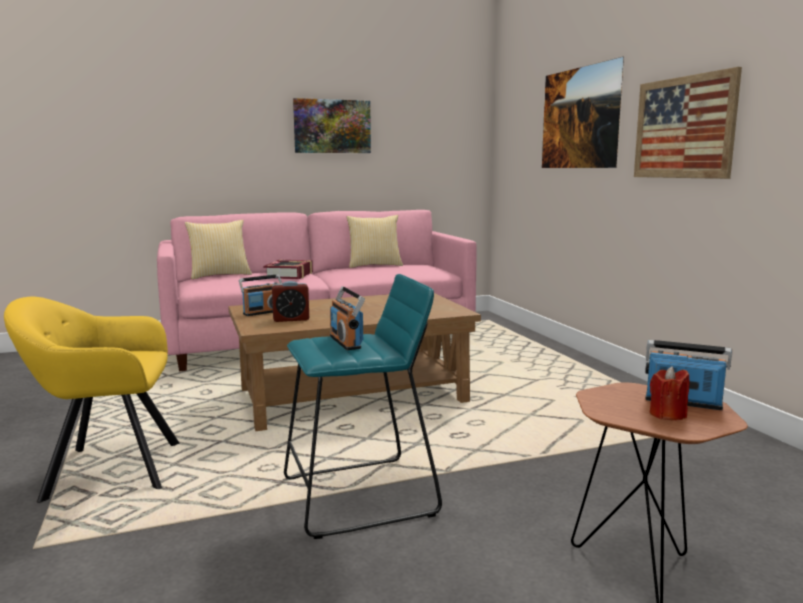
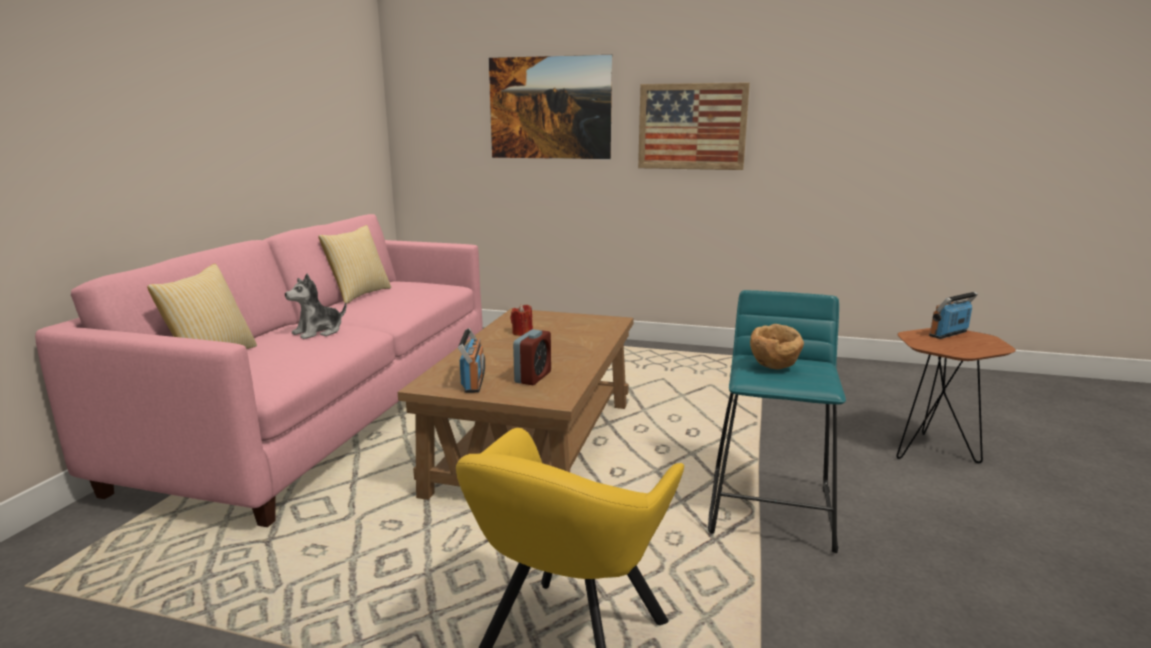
camera: 55 degrees left, 5 degrees up
book [263,260,313,279] -> plush toy [285,274,346,339]
picture [293,98,371,153] -> none
radio [330,286,365,350] -> brown bowl [750,324,804,369]
red candle [650,366,689,420] -> red candle moved to [510,304,533,336]

